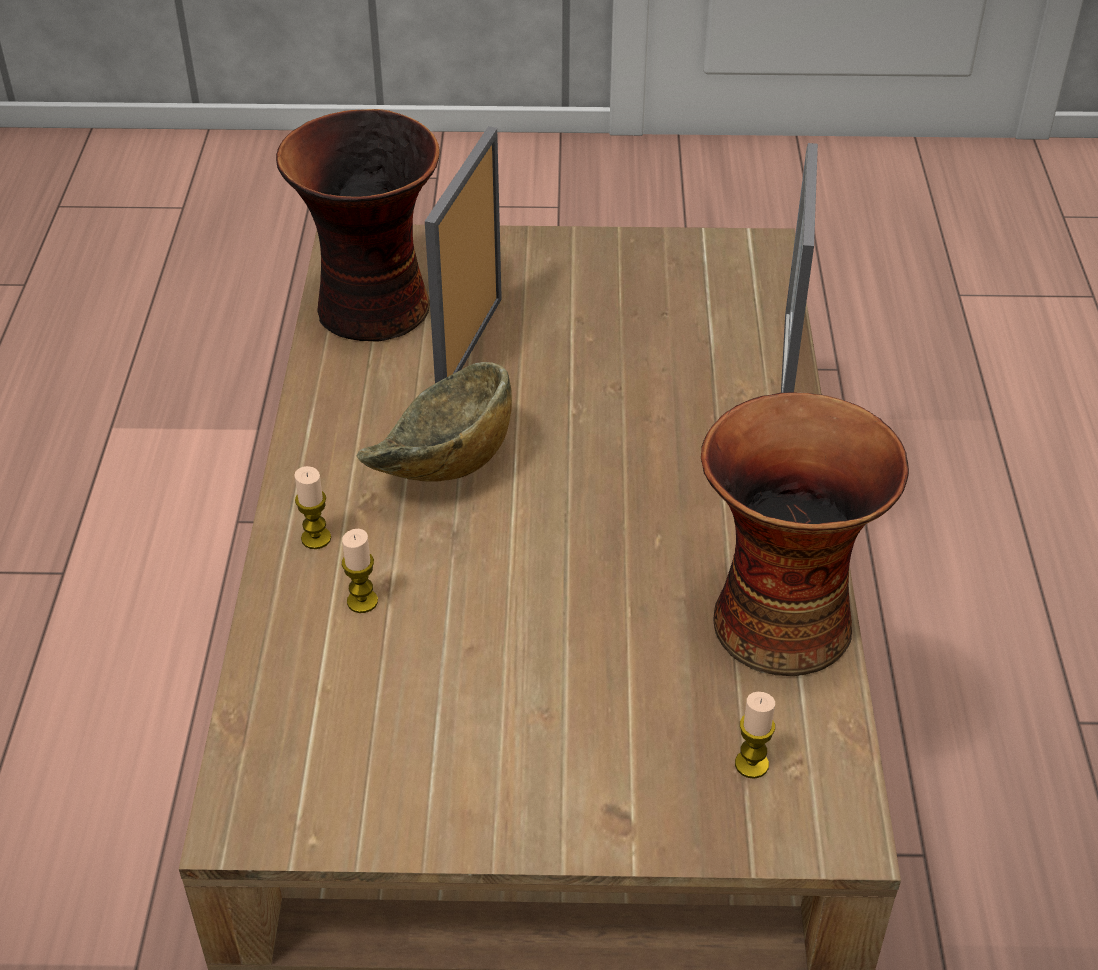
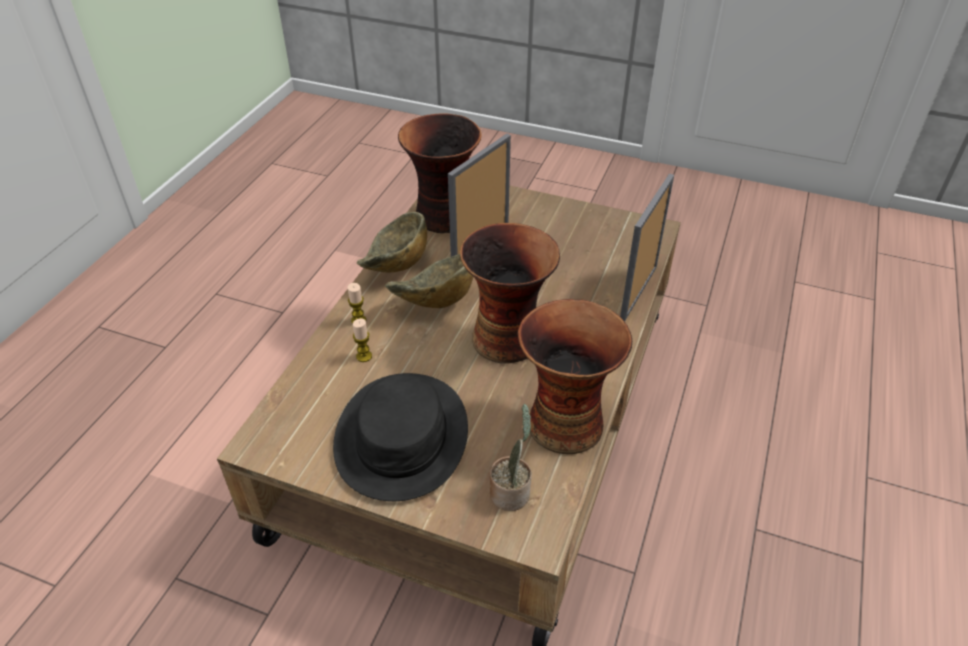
camera: 20 degrees right, 0 degrees up
candle [735,692,775,779] -> potted plant [490,404,532,511]
none -> black hat [333,373,468,501]
none -> bowl [357,212,427,273]
none -> vase [460,223,560,364]

